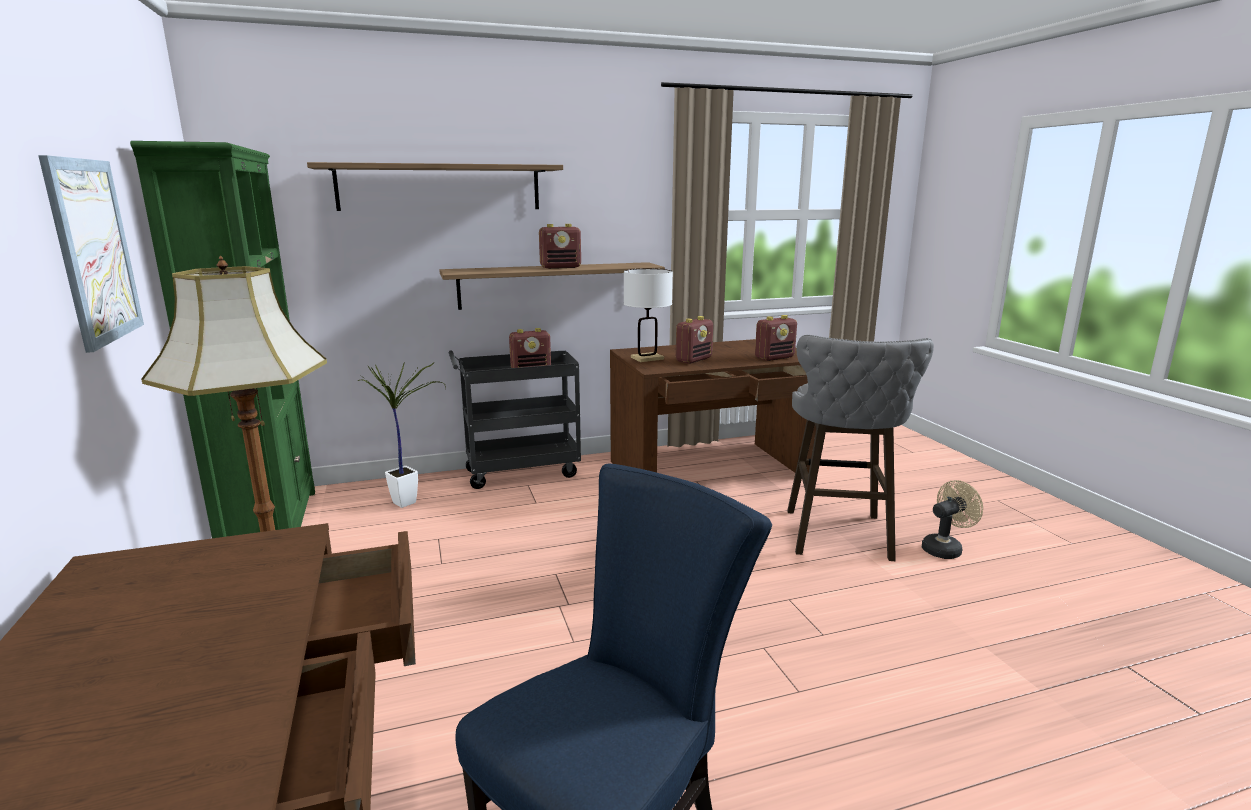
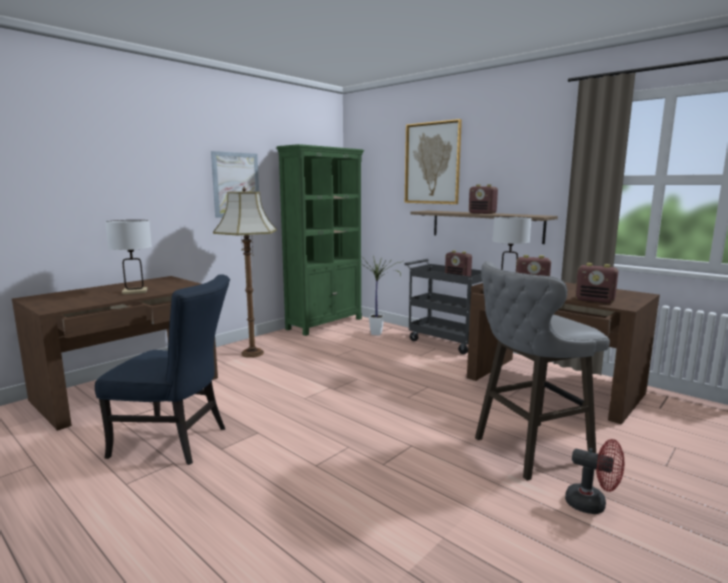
camera: 60 degrees right, 5 degrees down
shelf [307,162,563,211] -> picture [405,119,462,204]
beige fan [922,480,983,559] -> red fan [565,439,624,514]
none -> white table lamp [105,220,152,294]

